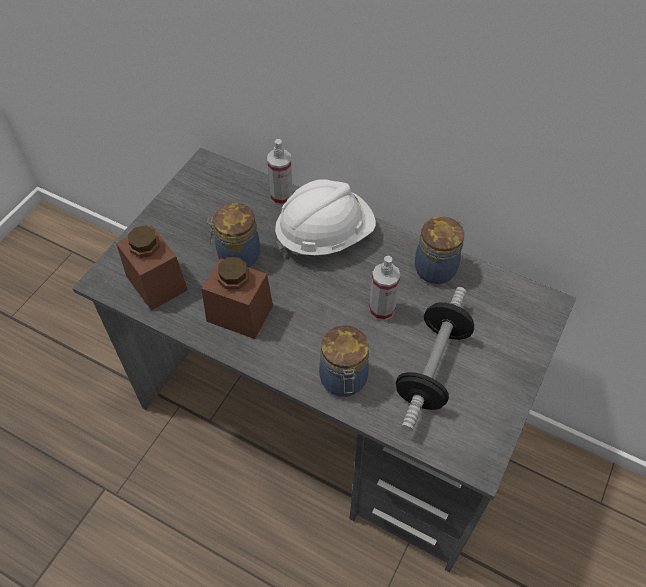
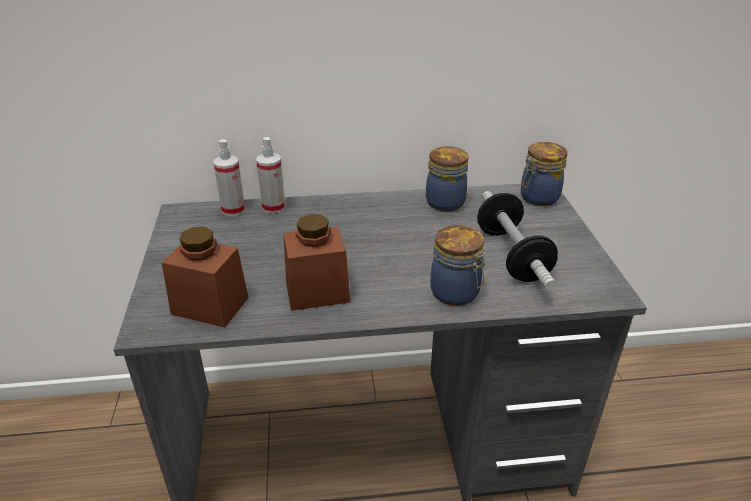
camera: 35 degrees left, 20 degrees down
jar [207,203,260,267] -> jar moved to [521,142,567,206]
white hard hat [275,179,376,256] -> none
spray bottle [369,256,400,321] -> spray bottle moved to [214,139,245,216]

